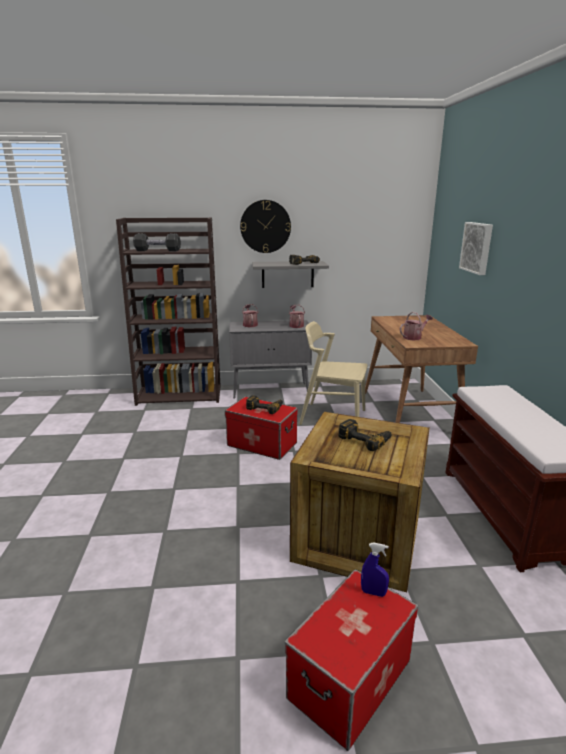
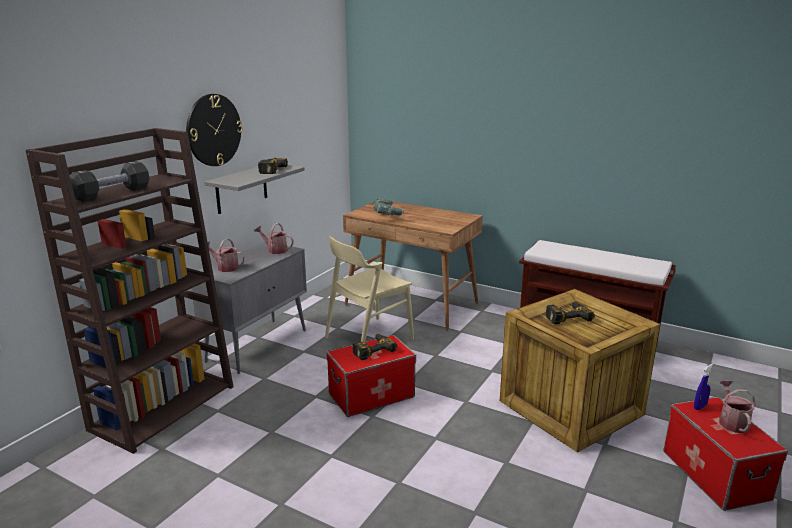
camera: 55 degrees left, 0 degrees up
watering can [400,312,433,340] -> watering can moved to [719,381,755,433]
picture [459,222,493,275] -> none
none -> power drill [373,198,409,215]

